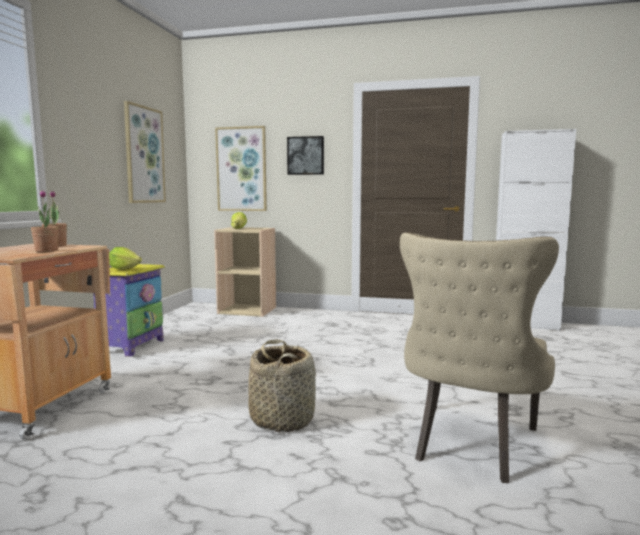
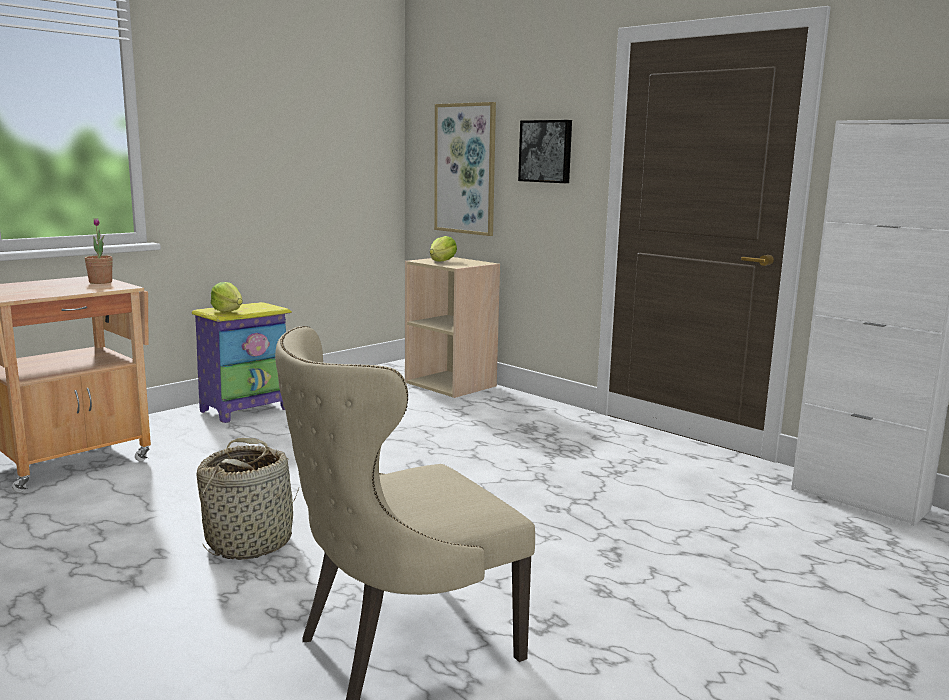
camera: 30 degrees right, 5 degrees up
potted plant [31,190,59,252] -> none
picture [124,101,166,203] -> none

